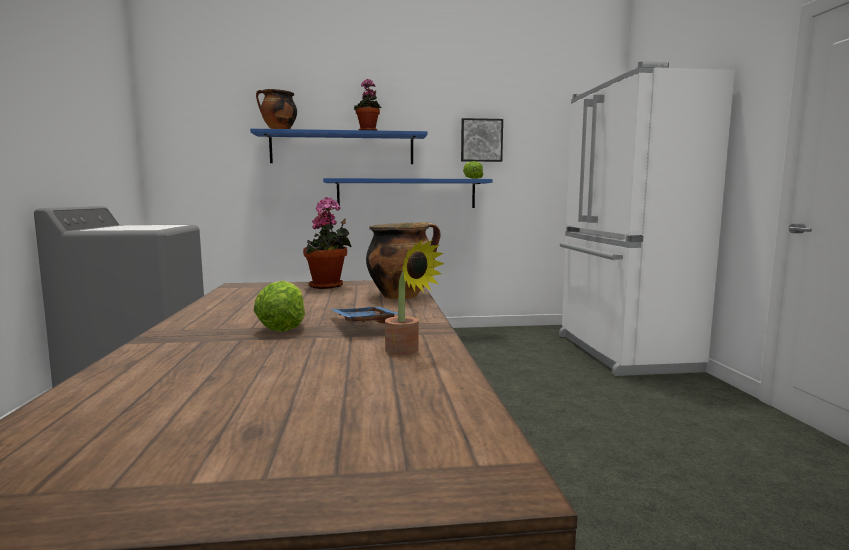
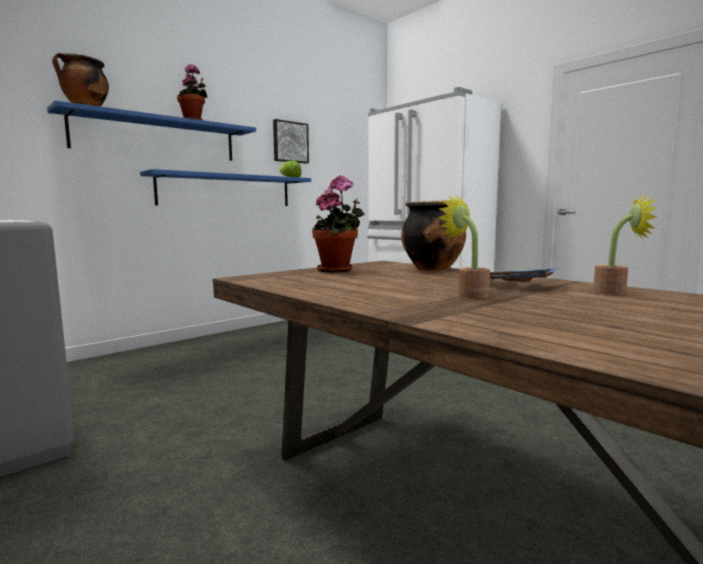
camera: 35 degrees left, 0 degrees up
lettuce [254,281,305,332] -> potted plant [438,195,490,299]

